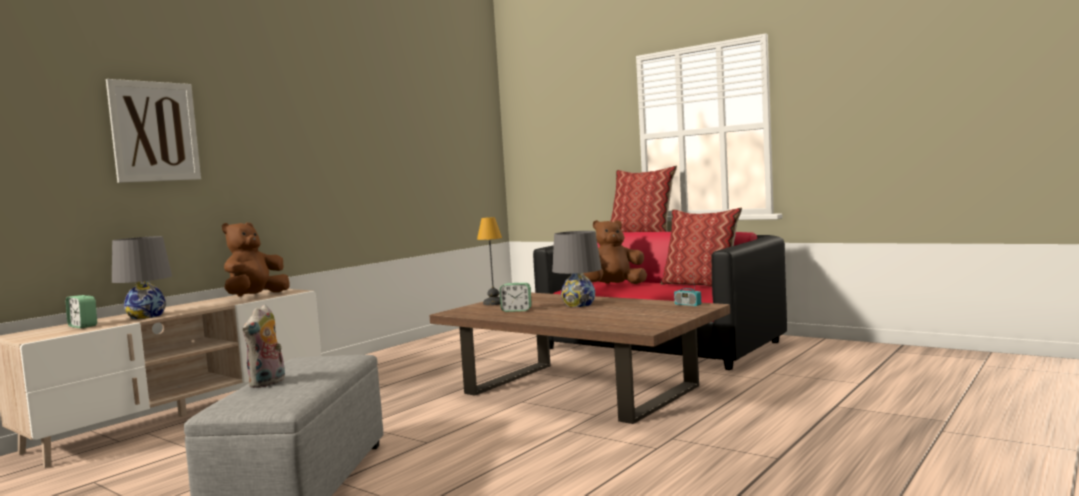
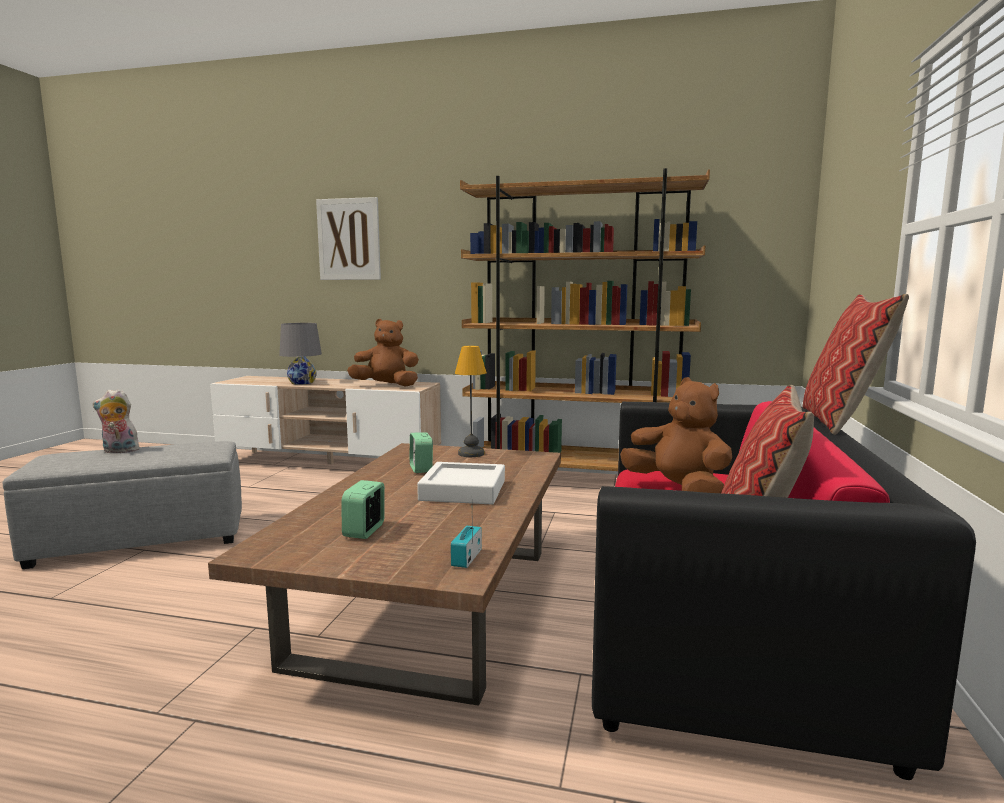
camera: 65 degrees right, 5 degrees up
alarm clock [66,295,97,328] -> alarm clock moved to [341,480,385,539]
grey table lamp [552,231,602,307] -> white tray [417,462,505,504]
none -> brown bookcase [460,168,710,471]

